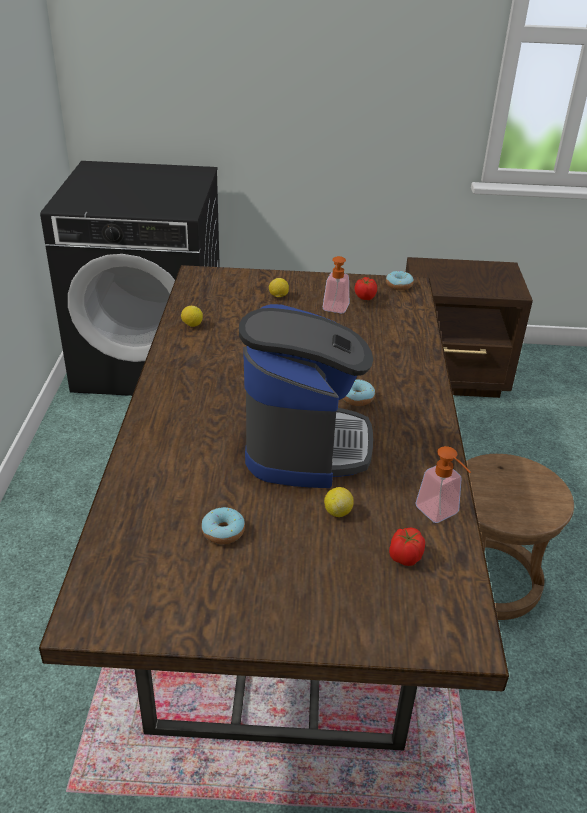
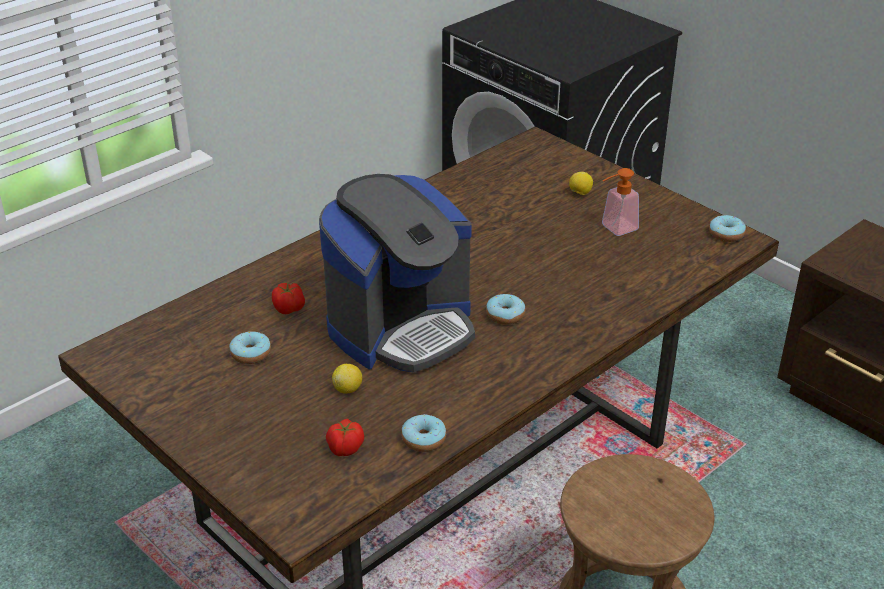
camera: 45 degrees right, 0 degrees up
lemon [181,306,203,327] -> none
tomato [355,277,377,300] -> tomato moved to [272,283,305,314]
soap dispenser [415,446,471,523] -> donut [401,414,446,452]

